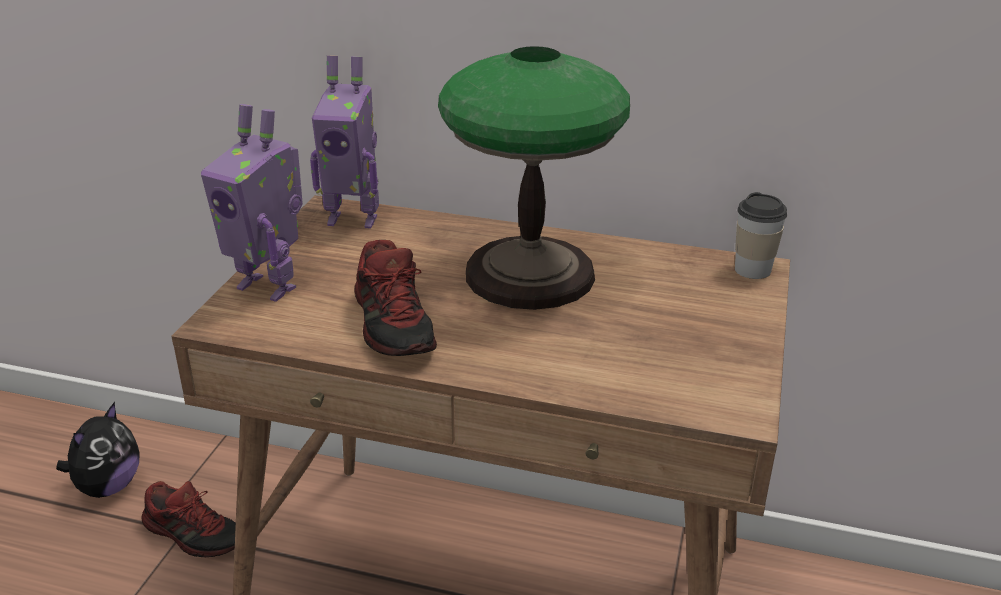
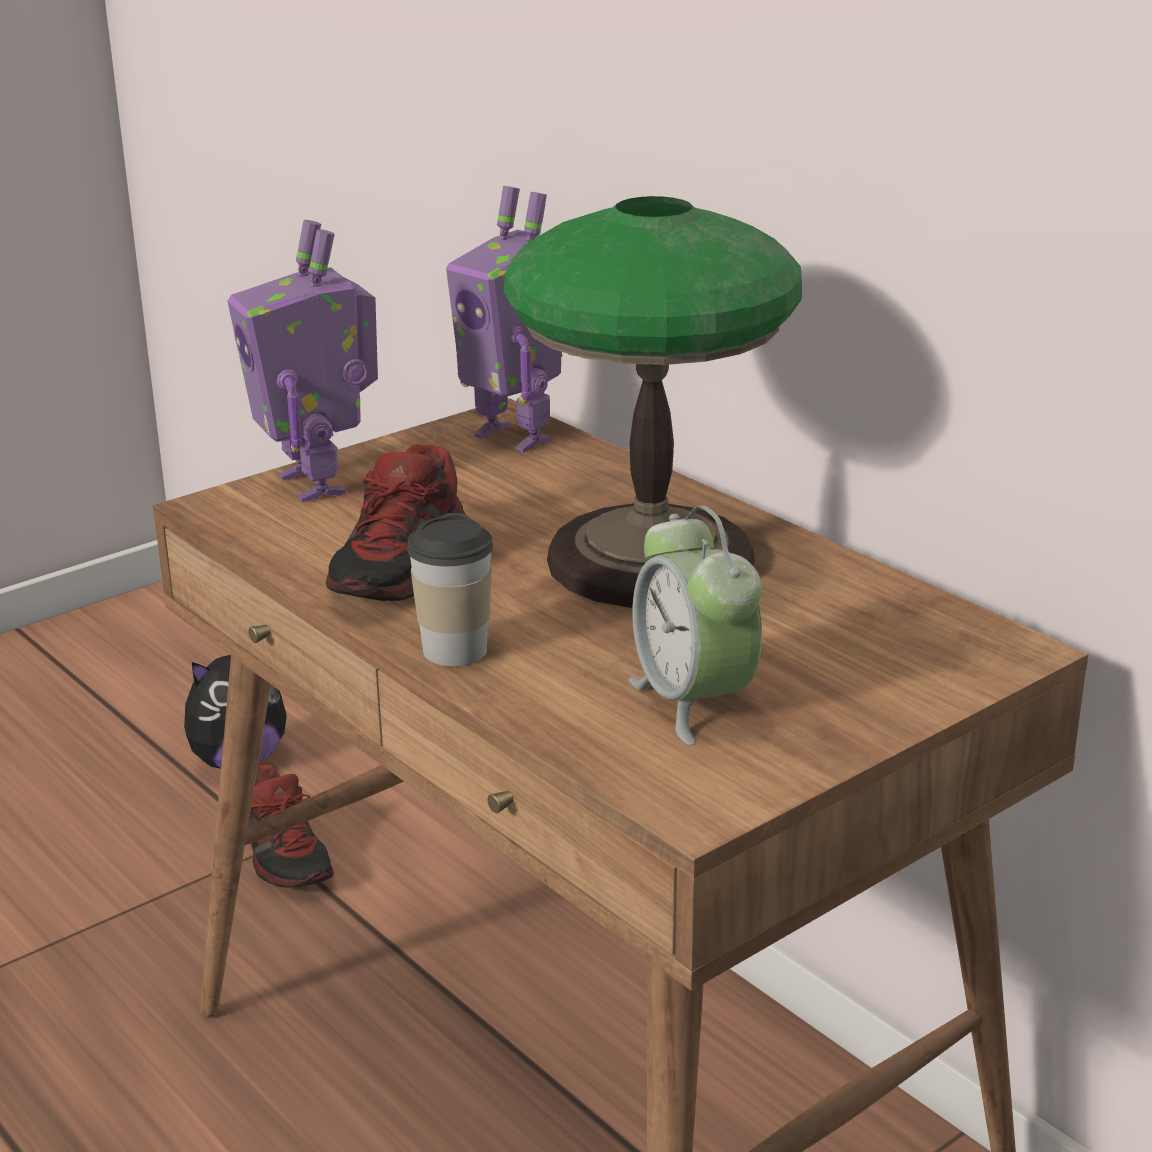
camera: 35 degrees right, 5 degrees down
cup [735,192,787,279] -> cup moved to [407,513,493,666]
none -> alarm clock [629,505,762,745]

